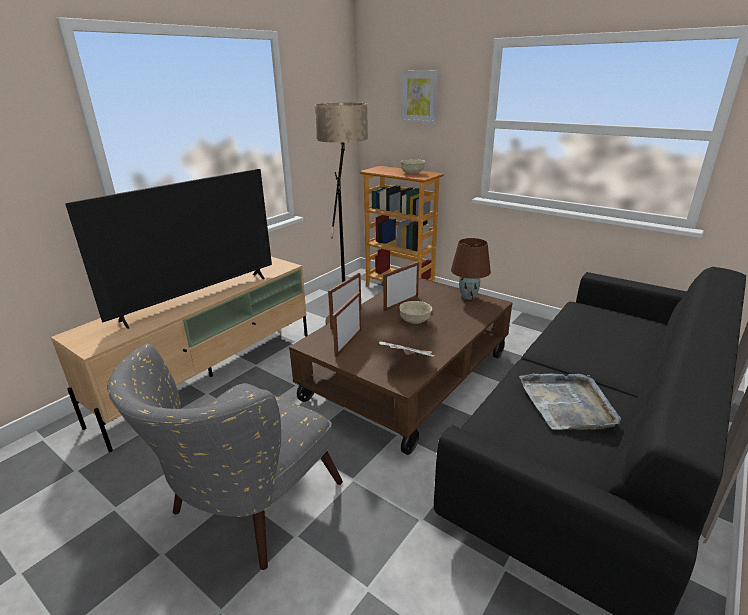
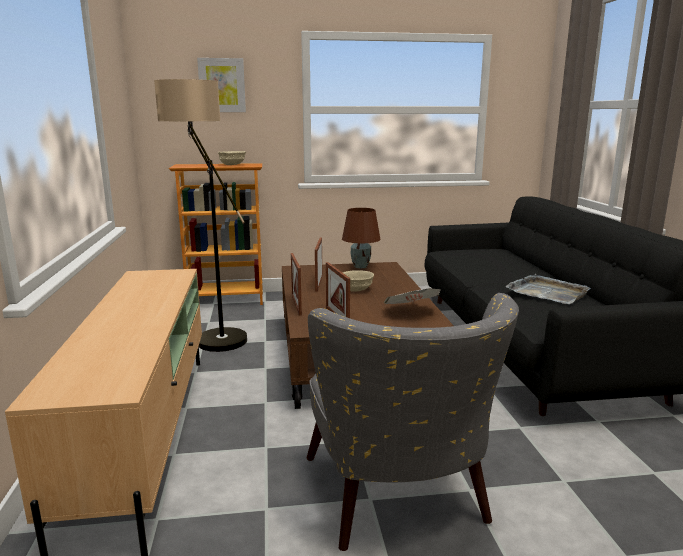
camera: 45 degrees left, 10 degrees down
television [65,169,272,329] -> none

